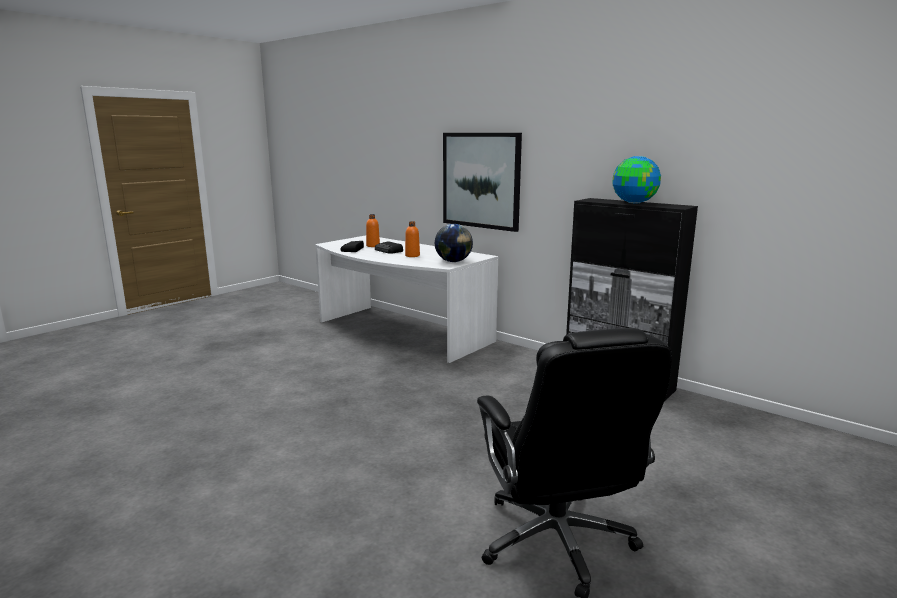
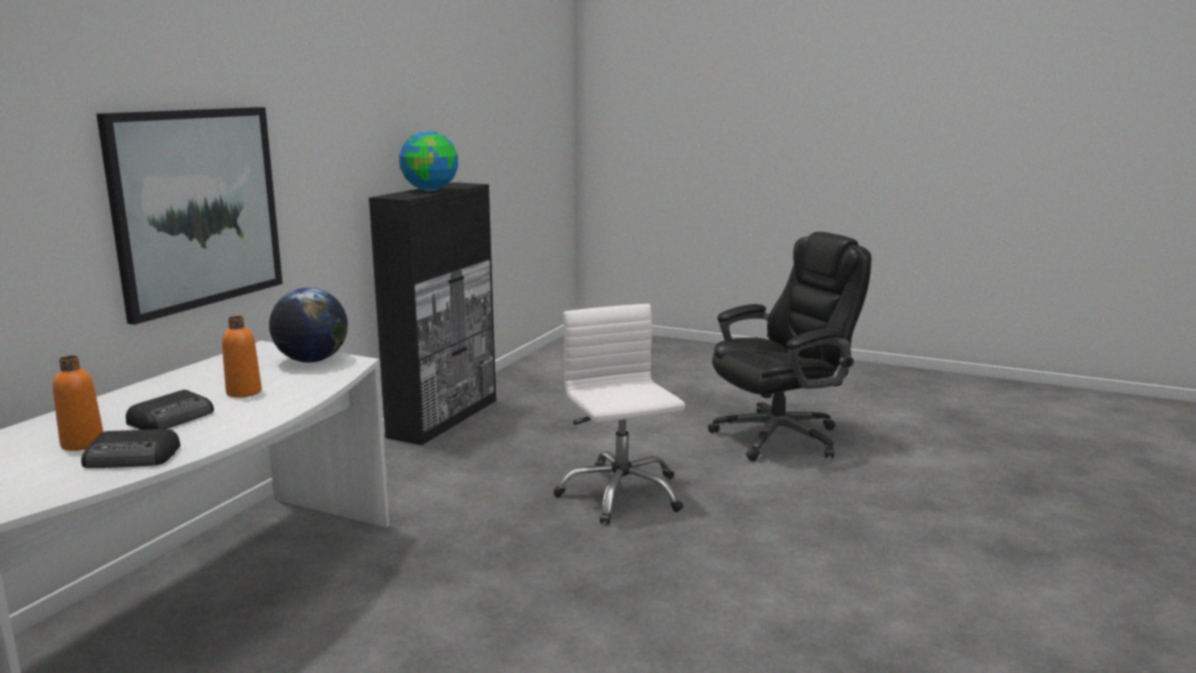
camera: 105 degrees left, 0 degrees up
none -> white office chair [554,304,685,524]

